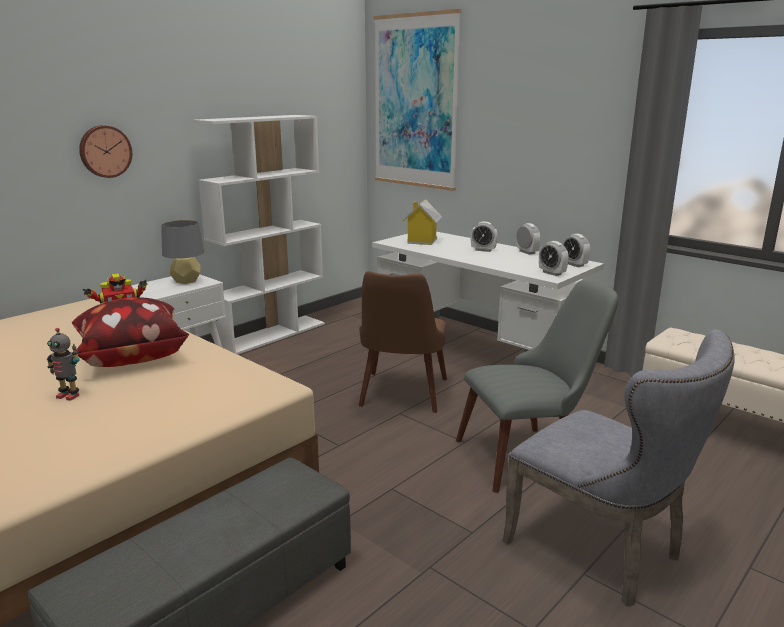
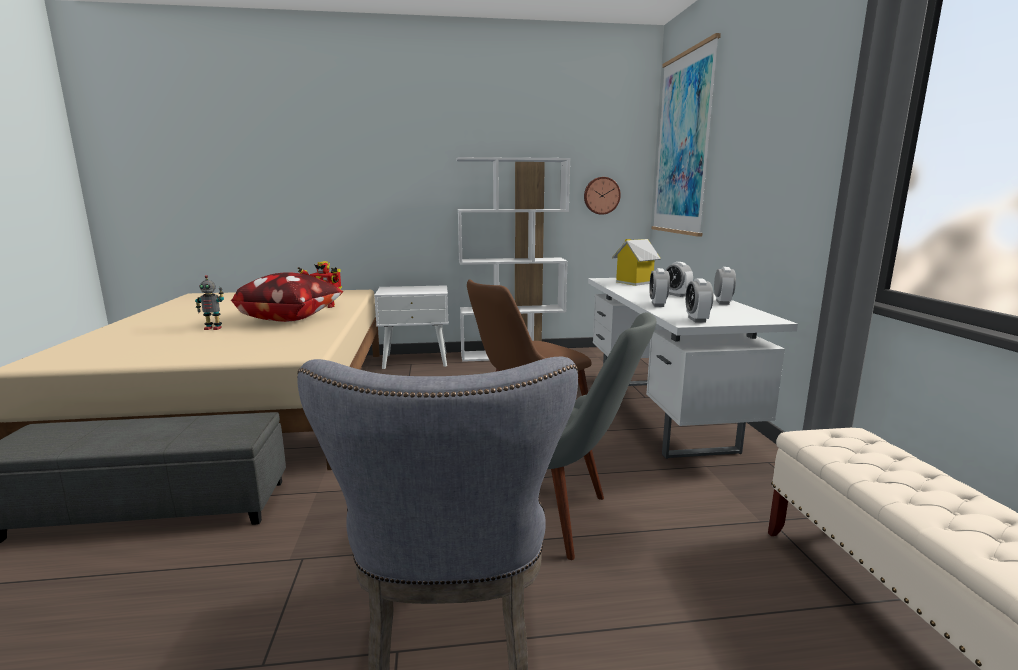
camera: 40 degrees right, 5 degrees down
toy robot [47,328,79,401] -> toy robot turned 60 degrees counterclockwise [195,275,224,330]
wall clock [79,125,132,178] -> wall clock moved to [584,177,621,215]
grey table lamp [161,220,204,284] -> none
alarm clock [563,234,590,267] -> alarm clock moved to [649,268,670,307]

